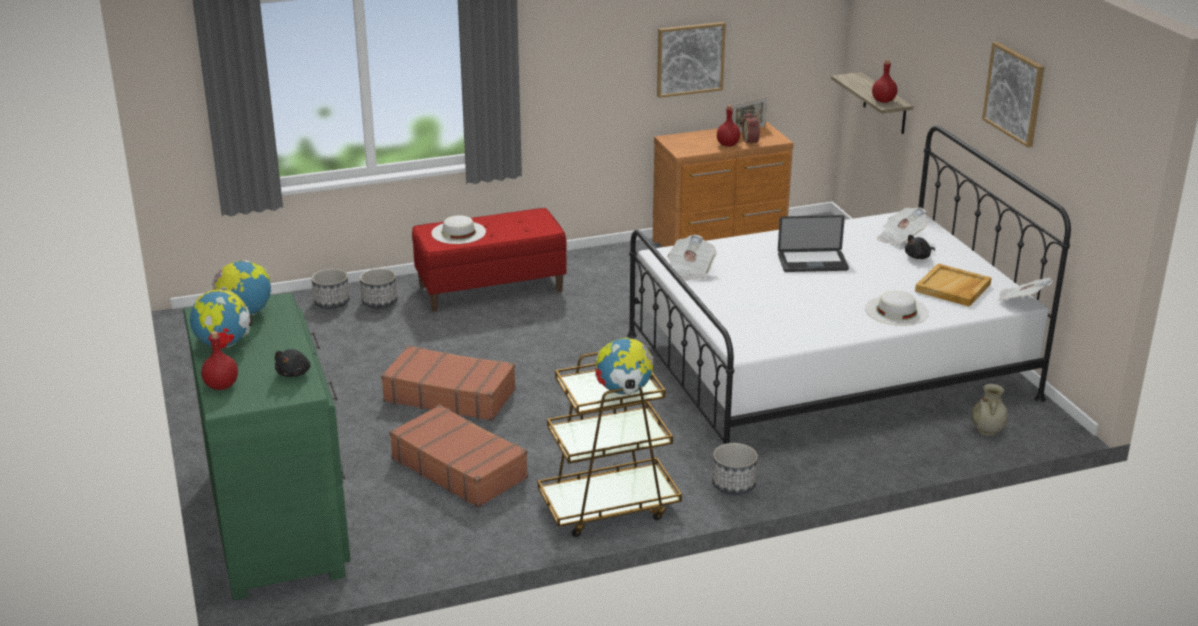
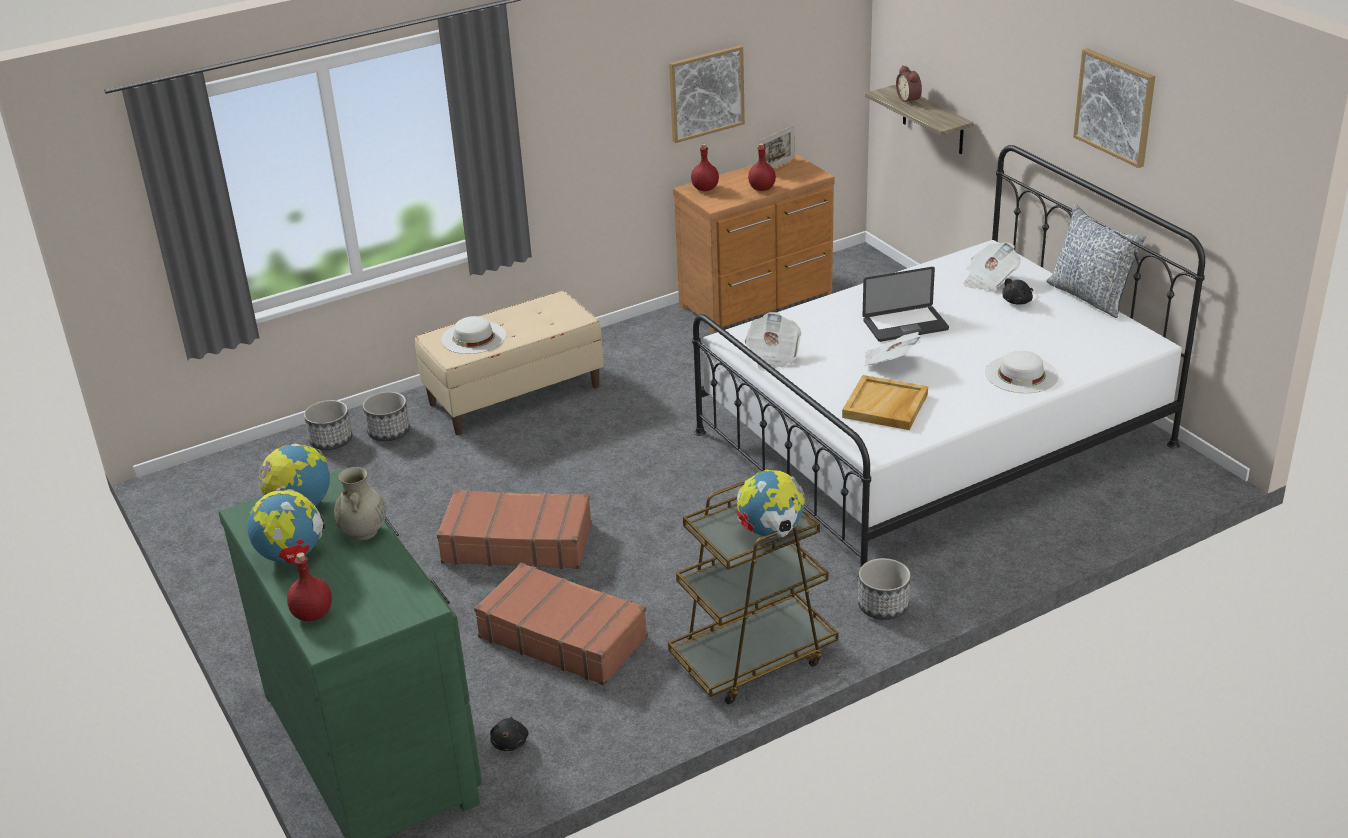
camera: 10 degrees left, 5 degrees up
black plush toy [275,349,311,377] -> black plush toy moved to [490,717,528,751]
red bench [412,208,567,312] -> beige bench [415,291,604,435]
alarm clock [742,112,760,146] -> alarm clock moved to [896,65,922,104]
red bottle [872,59,897,103] -> red bottle moved to [691,144,719,191]
beige tray [915,264,992,307] -> beige tray moved to [842,375,928,430]
beige vase [971,384,1008,436] -> beige vase moved to [334,467,386,541]
newspaper [998,277,1053,301] -> newspaper moved to [864,332,922,366]
none -> pillow [1046,204,1146,318]

